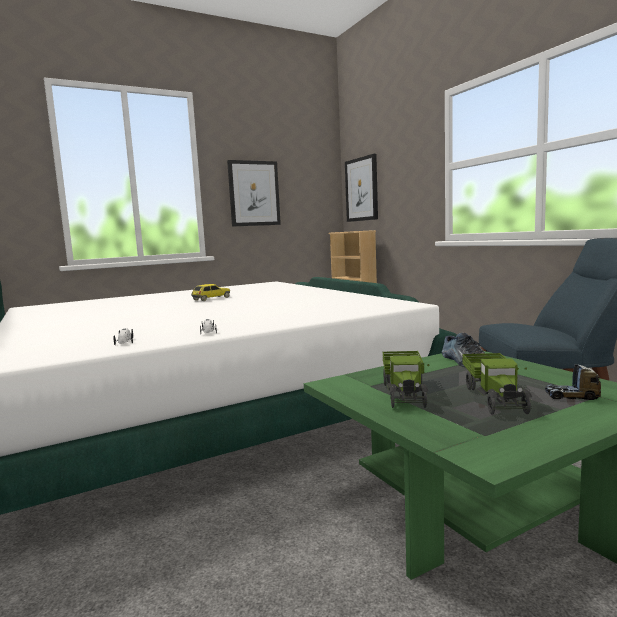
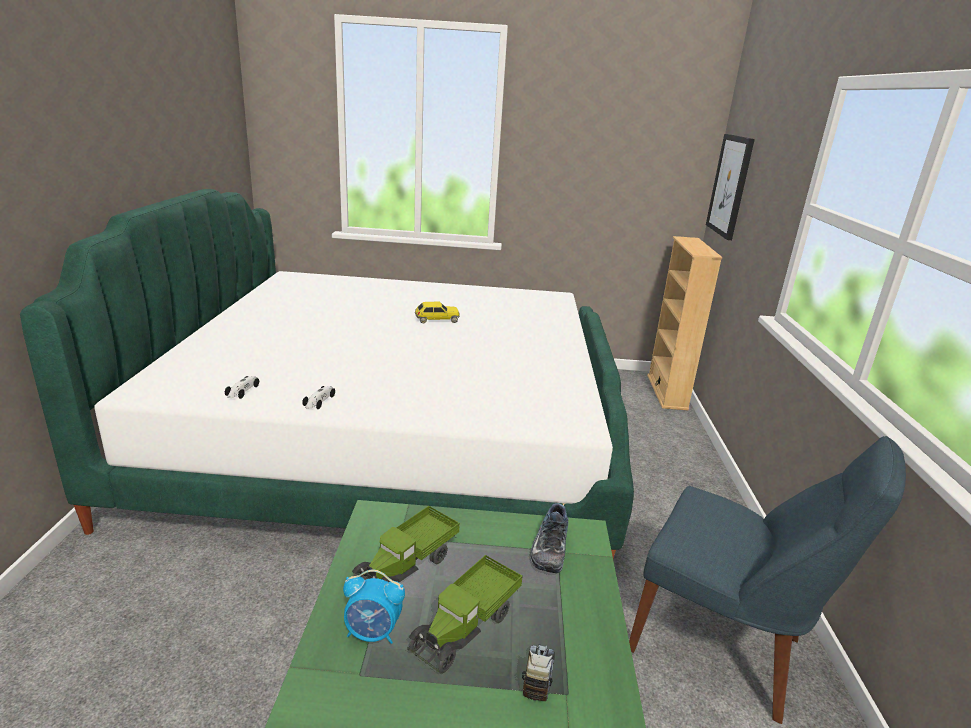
camera: 30 degrees right, 15 degrees up
picture [227,160,281,227] -> none
toy truck [545,364,601,400] -> toy truck turned 60 degrees clockwise [522,644,555,701]
none -> alarm clock [343,569,405,644]

